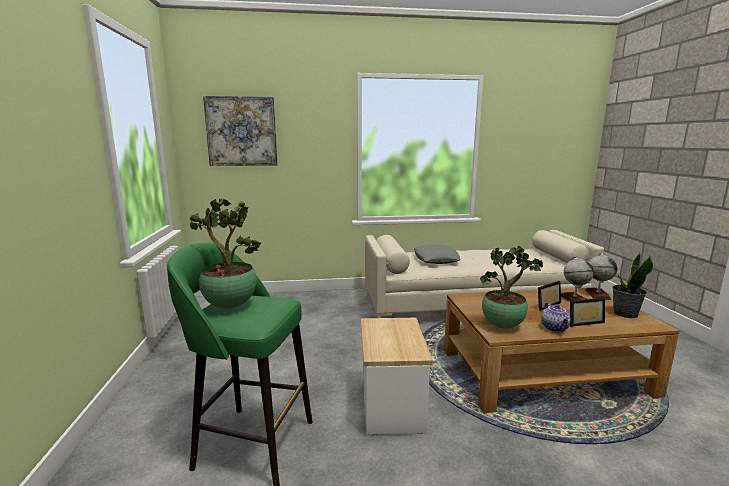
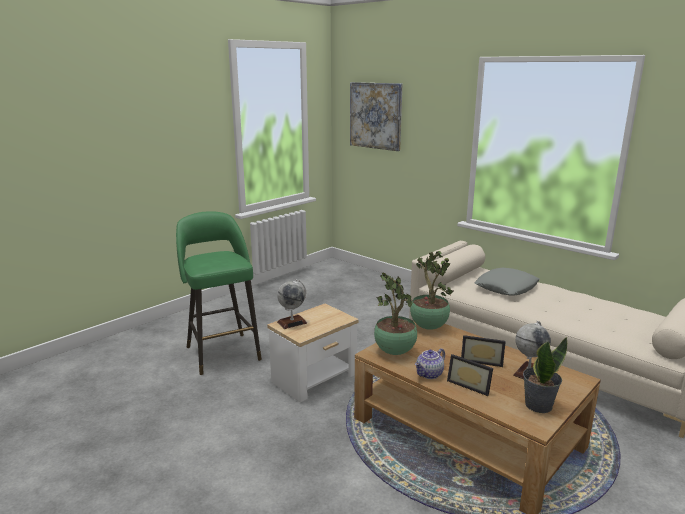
camera: 50 degrees right, 5 degrees up
potted plant [188,198,261,309] -> potted plant moved to [410,251,453,330]
globe [585,253,617,300] -> globe moved to [277,280,307,329]

